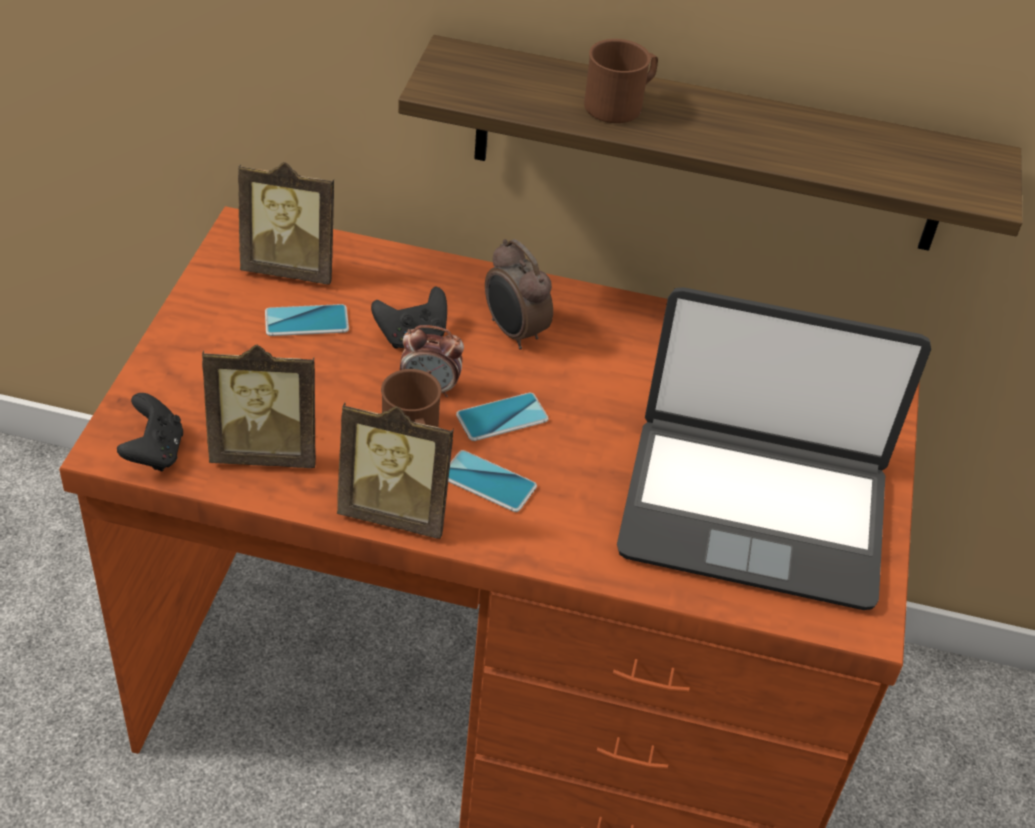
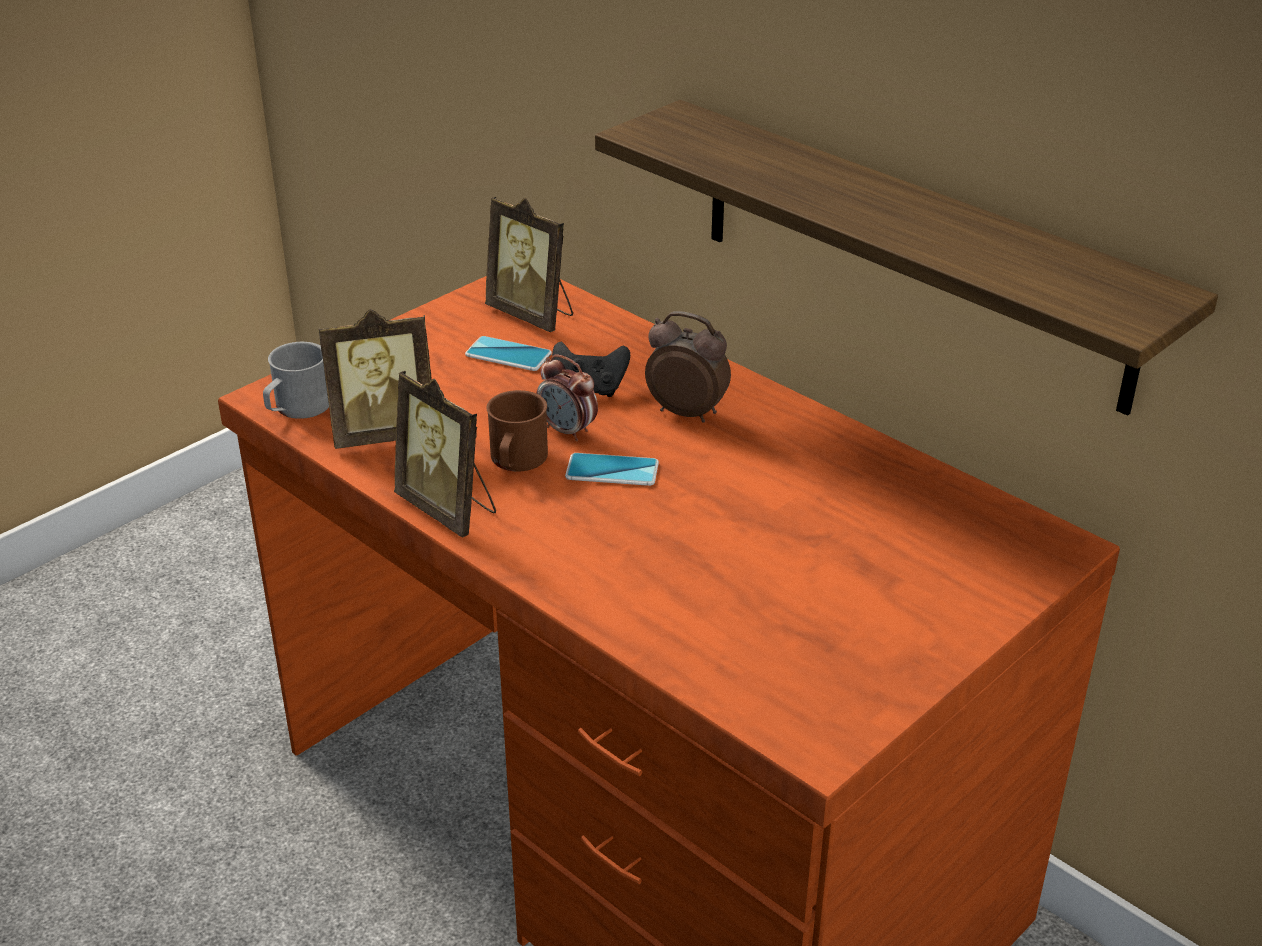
camera: 35 degrees right, 10 degrees down
black game controller [117,393,183,471] -> grey mug [263,342,329,419]
picture frame [202,345,316,468] -> picture frame turned 45 degrees counterclockwise [319,309,432,449]
phone [448,450,537,512] -> none
alarm clock [485,239,553,349] -> alarm clock turned 120 degrees clockwise [645,311,731,423]
brown mug [584,39,658,123] -> none
laptop [617,287,931,610] -> none

